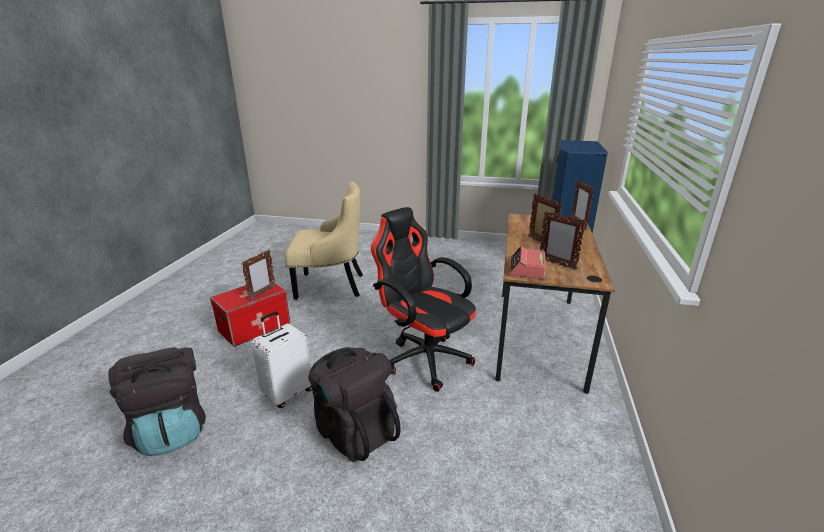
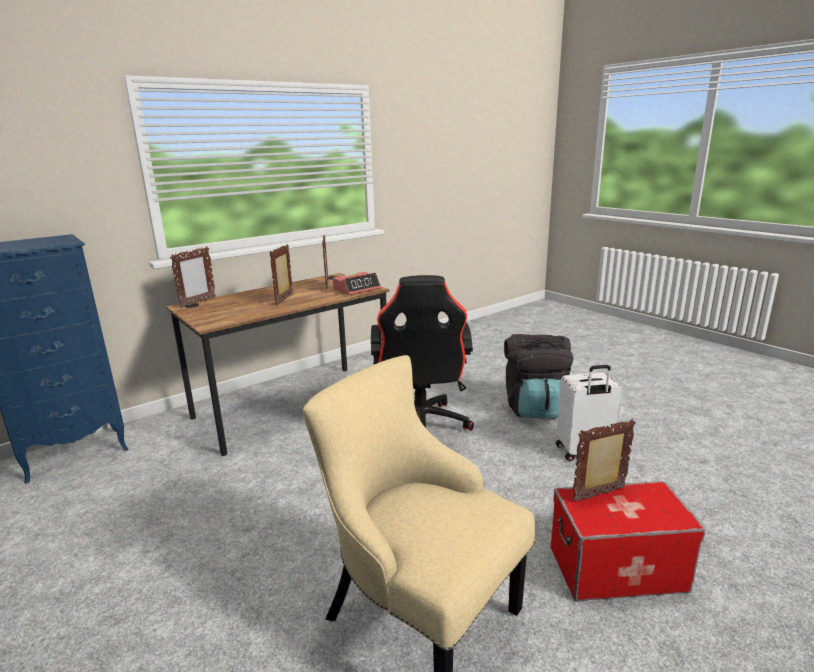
camera: 140 degrees left, 5 degrees down
black backpack [108,347,206,456] -> none

